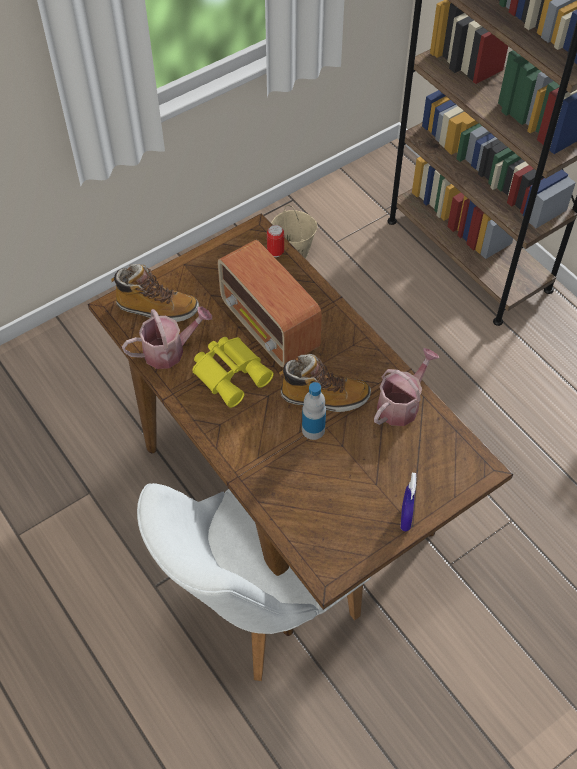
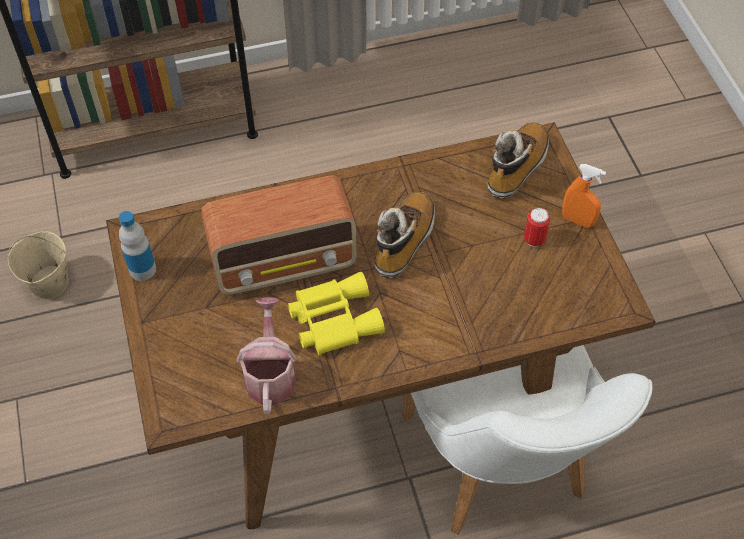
camera: 70 degrees left, 0 degrees up
boot [111,264,199,322] -> boot moved to [487,122,549,199]
can [267,225,284,257] -> can moved to [524,208,550,247]
bottle [302,382,326,440] -> bottle moved to [119,211,156,281]
watering can [374,348,439,426] -> none
blue spray bottle [401,473,416,531] -> orange spray bottle [562,164,606,228]

